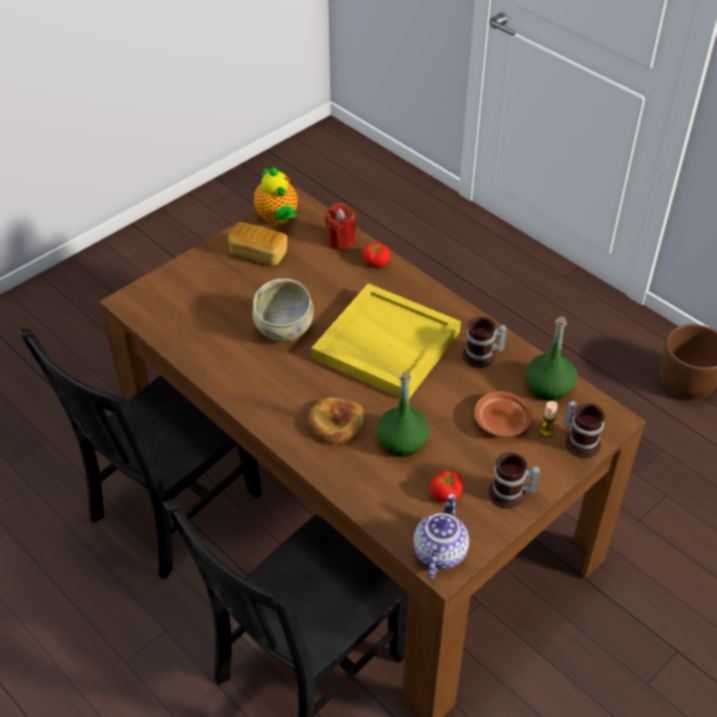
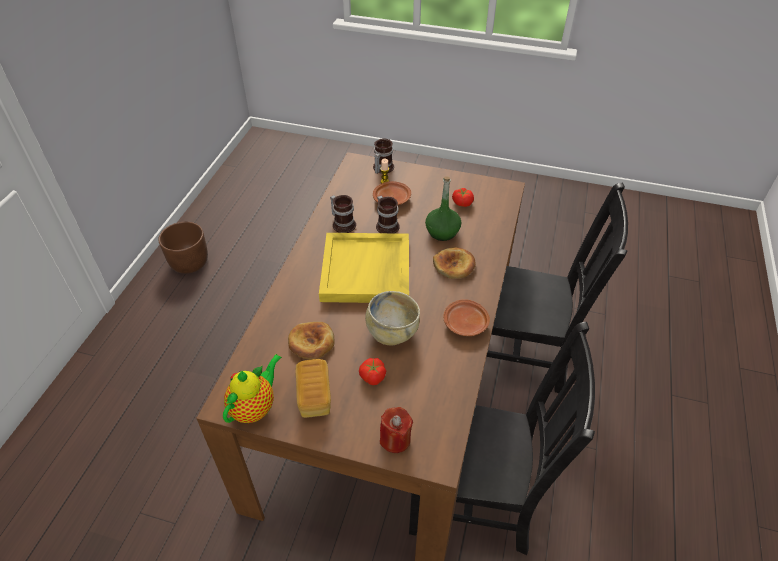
camera: 120 degrees left, 0 degrees up
red candle [325,203,356,250] -> red candle moved to [380,407,413,453]
tomato [362,243,391,267] -> tomato moved to [359,358,386,385]
teapot [413,494,469,579] -> none
mug [489,452,540,509] -> mug moved to [376,196,400,233]
green bottle [526,316,577,401] -> none
none -> bread [288,322,335,360]
none -> brown plate [443,299,490,336]

